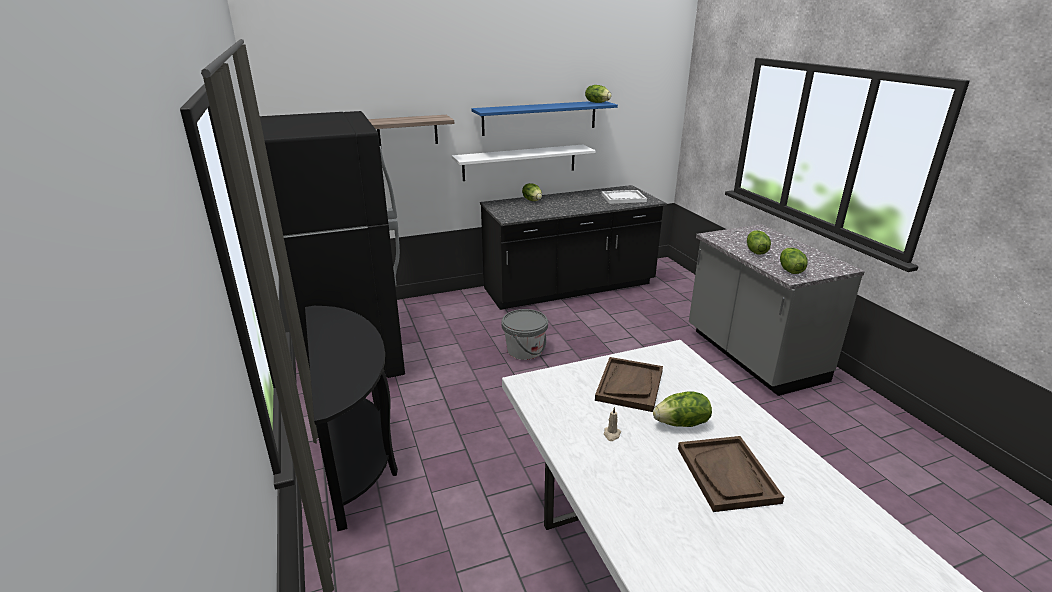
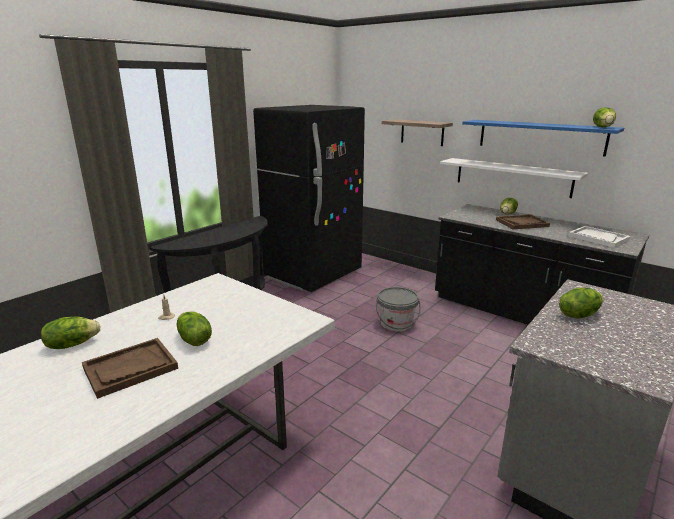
camera: 60 degrees right, 5 degrees down
brown tray [595,357,663,412] -> brown tray moved to [496,214,550,229]
lettuce [780,248,808,274] -> lettuce moved to [41,317,100,349]

